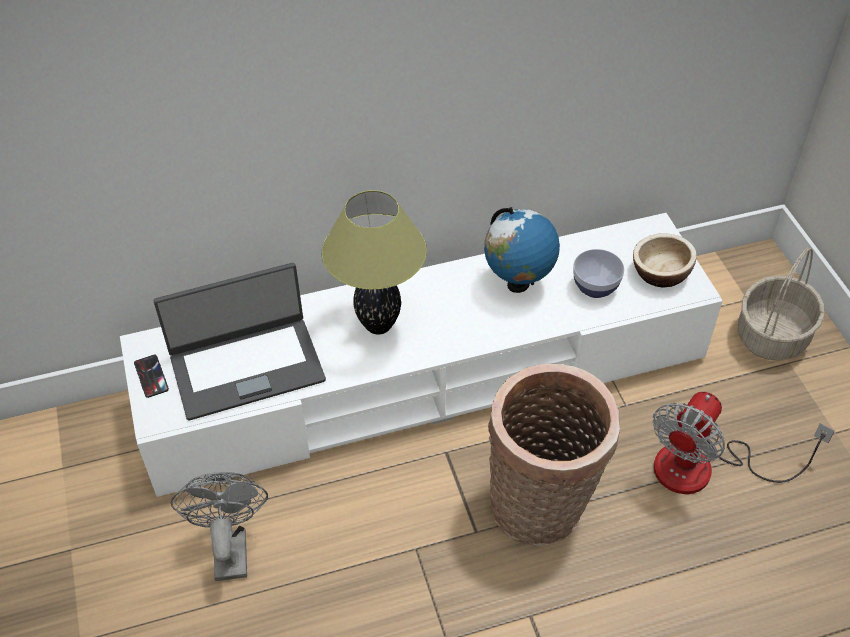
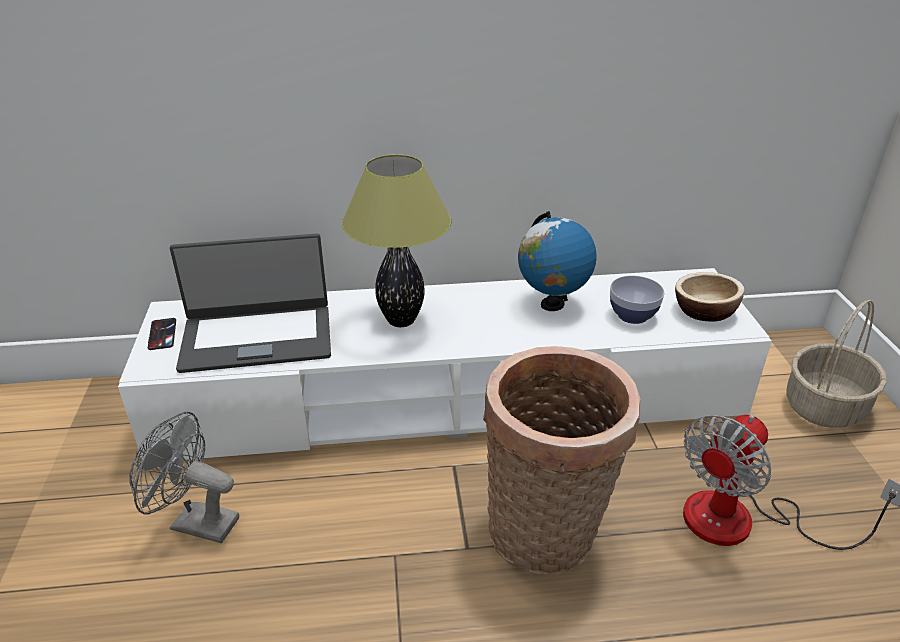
camera: 10 degrees right, 15 degrees down
grey fan [171,472,268,581] -> grey fan turned 75 degrees counterclockwise [129,412,239,543]

